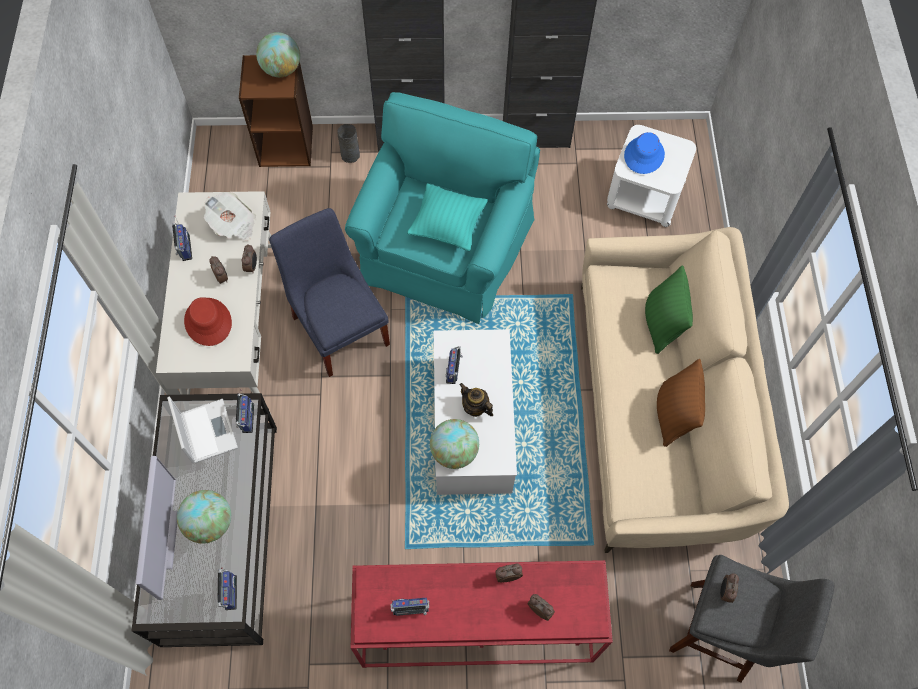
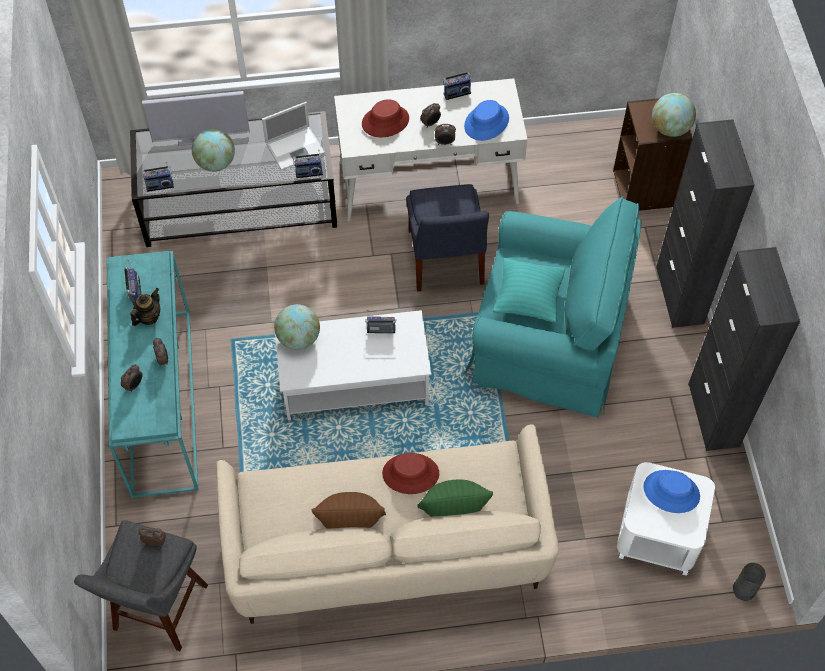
camera: 85 degrees right, 5 degrees down
newspaper [204,192,256,241] -> blue hat [464,100,509,141]
blue chair [269,208,390,377] -> blue chair turned 120 degrees clockwise [406,184,489,291]
grey vase [337,124,360,163] -> grey vase moved to [733,563,766,601]
red console table [351,560,613,668] -> turquoise console table [107,251,199,498]
teapot [459,383,493,417] -> teapot moved to [130,288,160,326]
none -> red hat [382,453,439,494]

